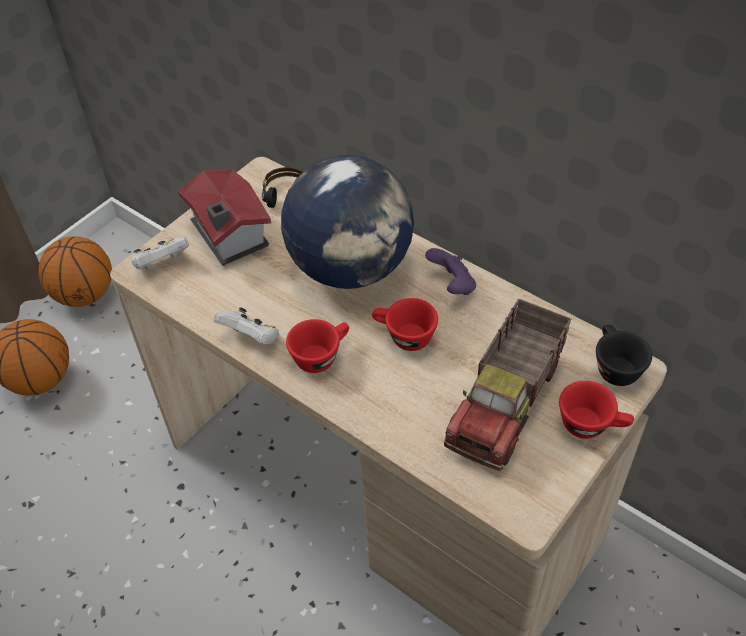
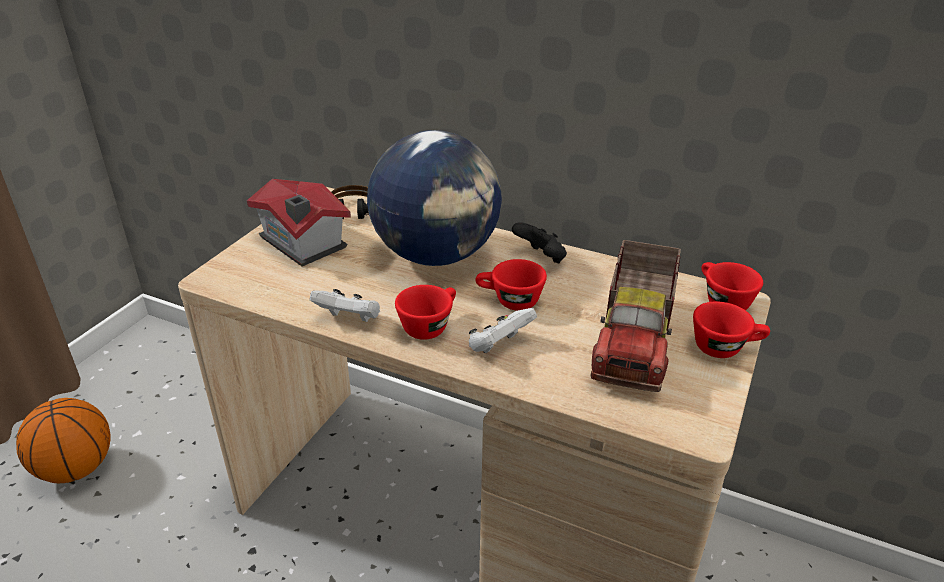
camera: 15 degrees left, 15 degrees down
basketball [39,236,112,307] -> none
white game controller [132,237,189,270] -> white game controller moved to [469,308,537,353]
purple game controller [425,248,476,295] -> black game controller [512,222,567,263]
black cup [596,325,652,386] -> red cup [701,262,763,310]

